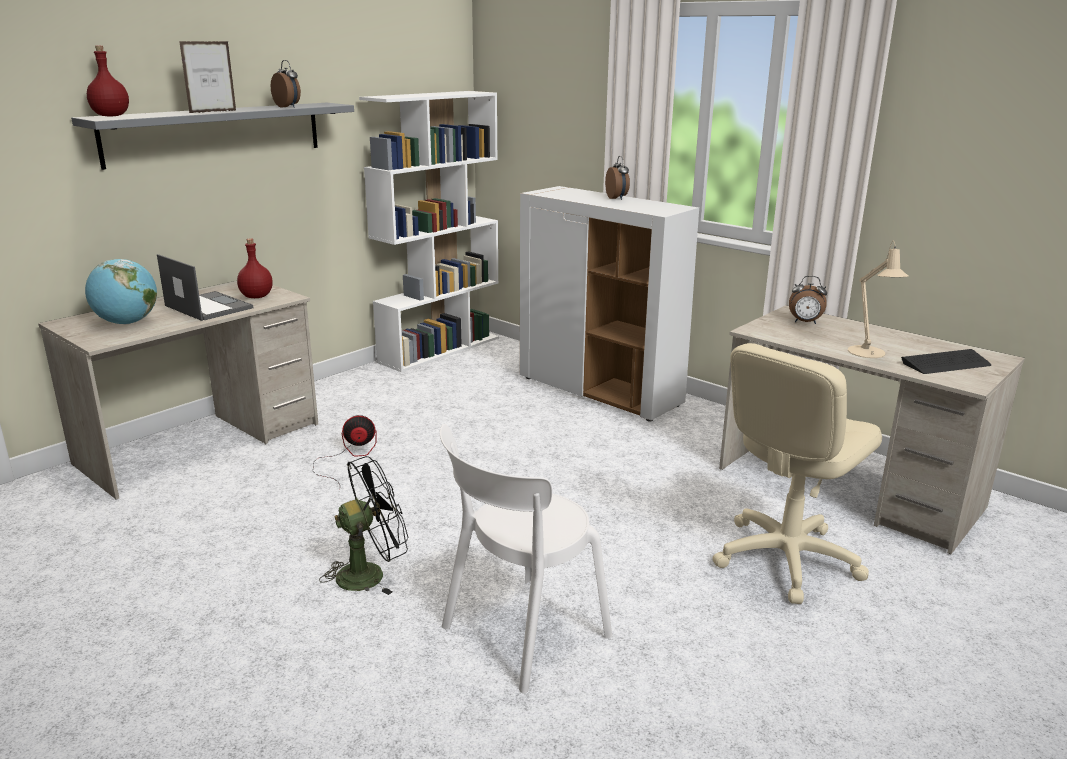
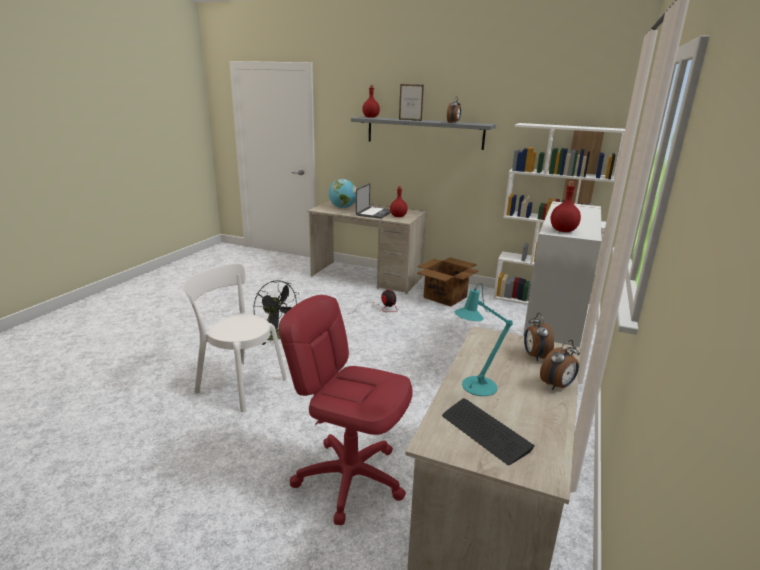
camera: 70 degrees right, 0 degrees up
alarm clock [605,156,630,200] -> alarm clock moved to [540,340,580,390]
beige office chair [712,343,882,604] -> red office chair [279,295,413,525]
beige table lamp [848,241,908,358] -> turquoise table lamp [455,283,513,396]
none -> cardboard box [417,257,478,307]
none -> red bottle [551,181,581,232]

